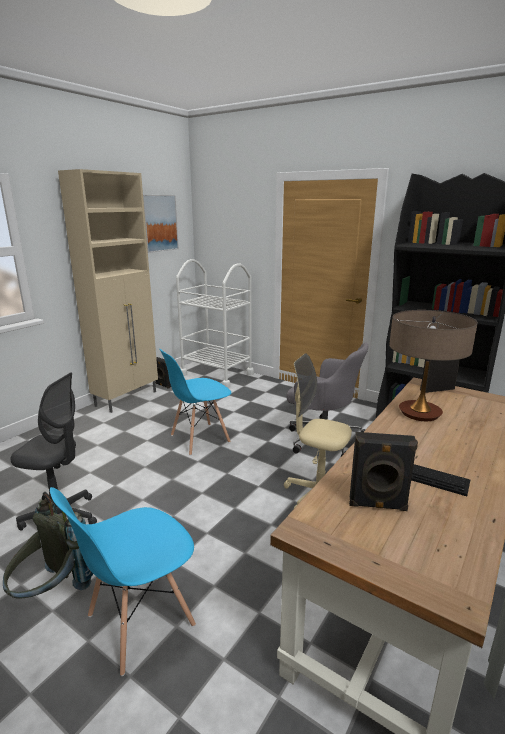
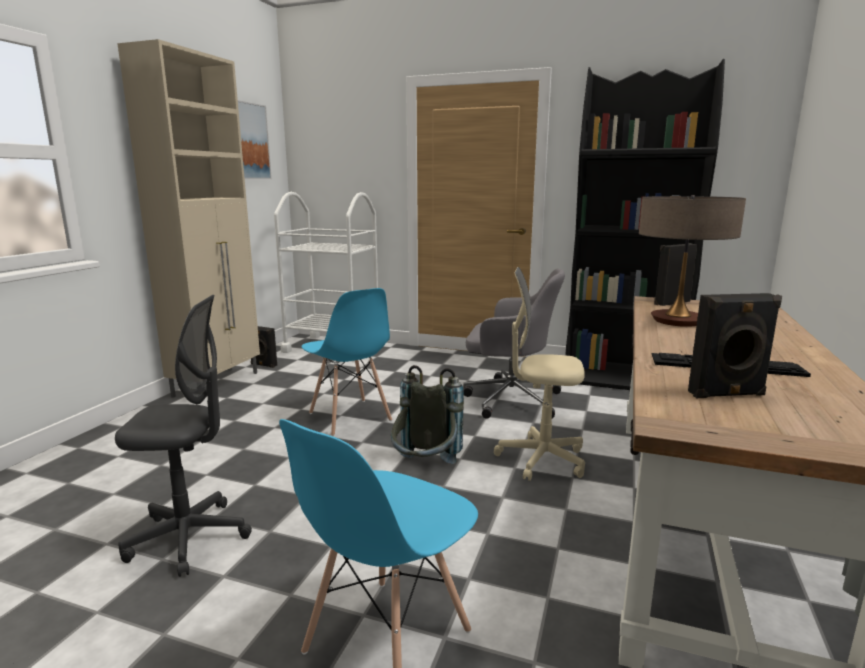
camera: 15 degrees left, 5 degrees down
grey backpack [3,494,93,599] -> grey backpack moved to [391,365,464,464]
blue chair [160,349,231,456] -> blue chair turned 75 degrees counterclockwise [301,288,392,436]

